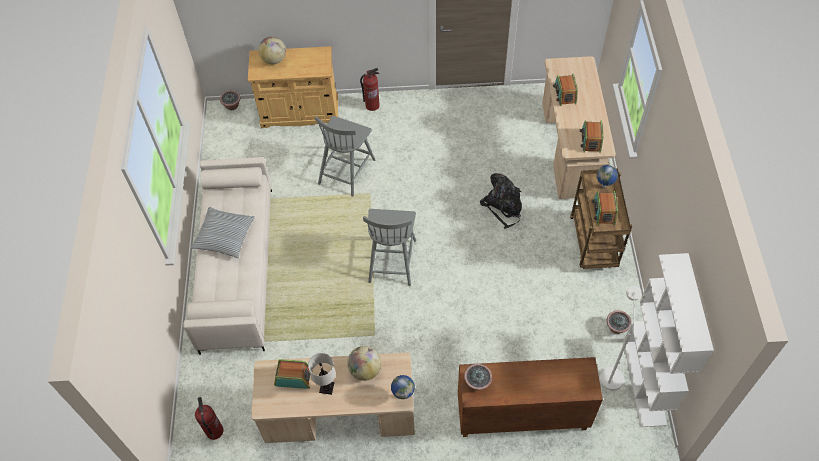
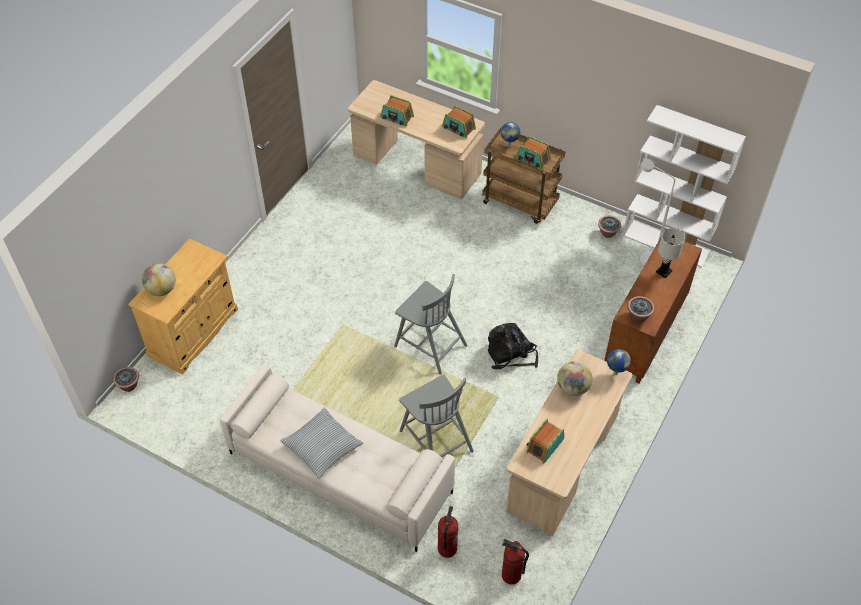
camera: 60 degrees left, 5 degrees down
white table lamp [308,353,336,395] -> white table lamp moved to [656,228,685,278]
grey chair [315,116,375,197] -> grey chair moved to [399,374,474,457]
fire extinguisher [360,68,380,111] -> fire extinguisher moved to [438,506,458,558]
black backpack [480,173,522,229] -> black backpack moved to [488,323,538,369]

